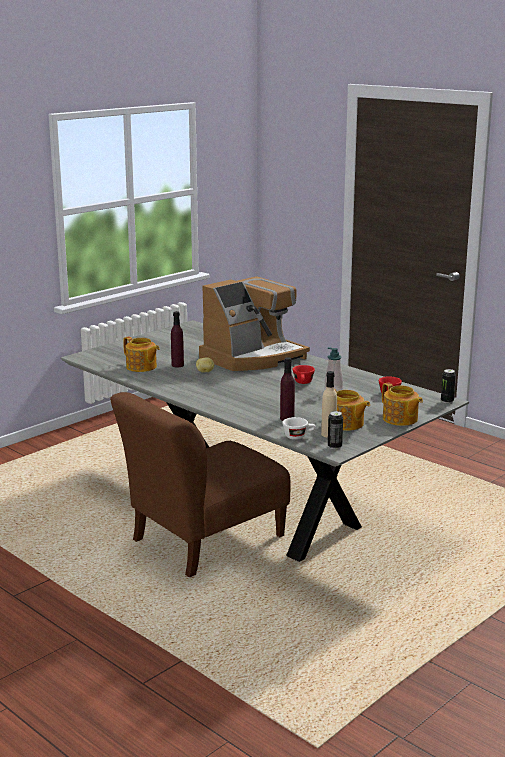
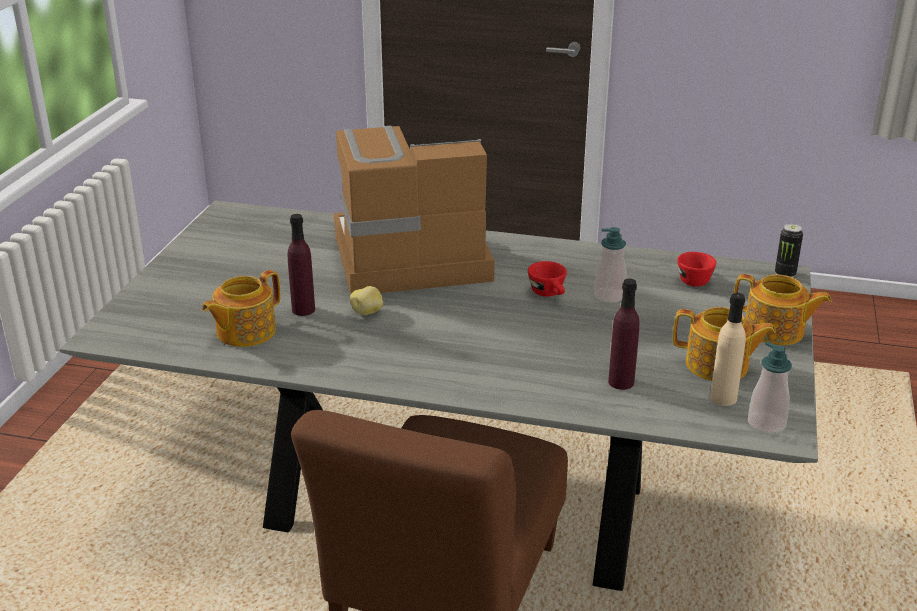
camera: 30 degrees left, 10 degrees up
teapot [123,336,159,372] -> teapot turned 120 degrees clockwise [202,270,280,347]
coffee machine [199,276,310,371] -> coffee machine turned 120 degrees counterclockwise [334,126,495,294]
white cup [282,417,316,440] -> none
can [328,411,343,449] -> soap dispenser [748,341,792,434]

